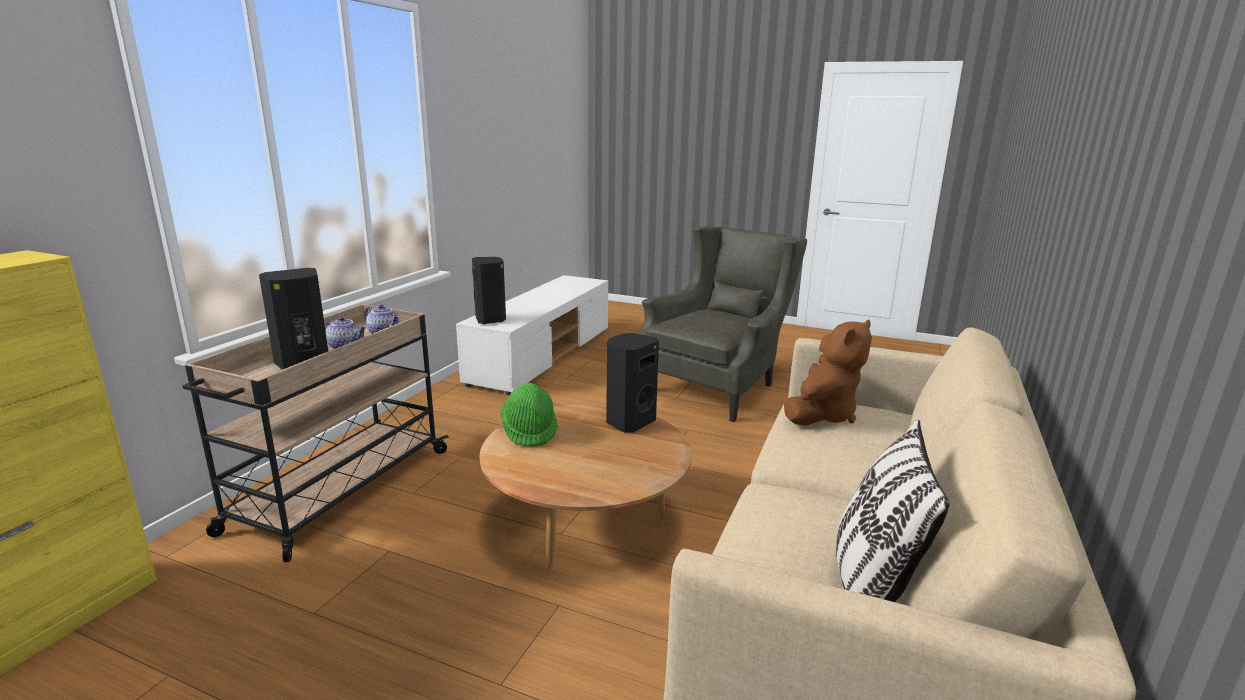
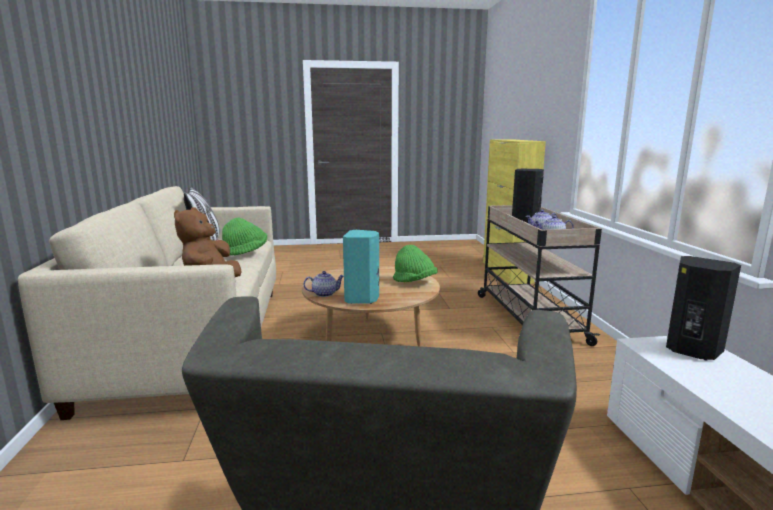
camera: 150 degrees right, 5 degrees down
black speaker [606,333,659,433] -> turquoise speaker [343,230,379,304]
none -> green hat [222,218,267,256]
none -> teapot [303,271,344,297]

